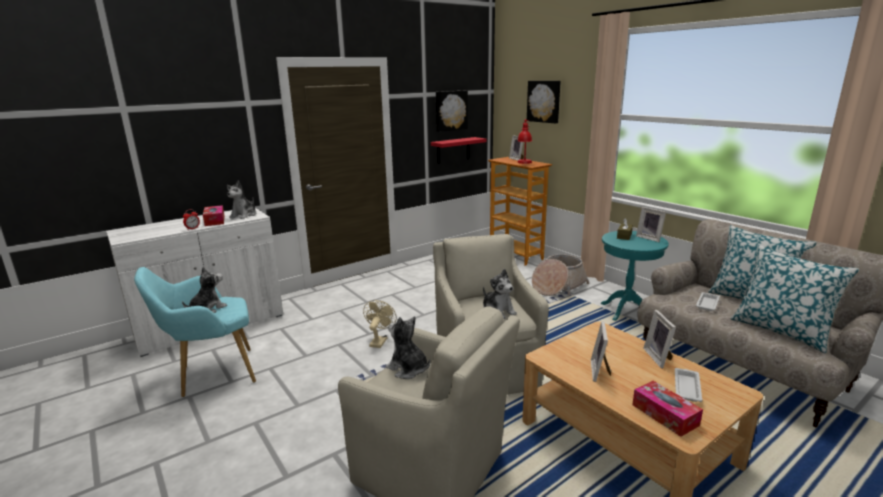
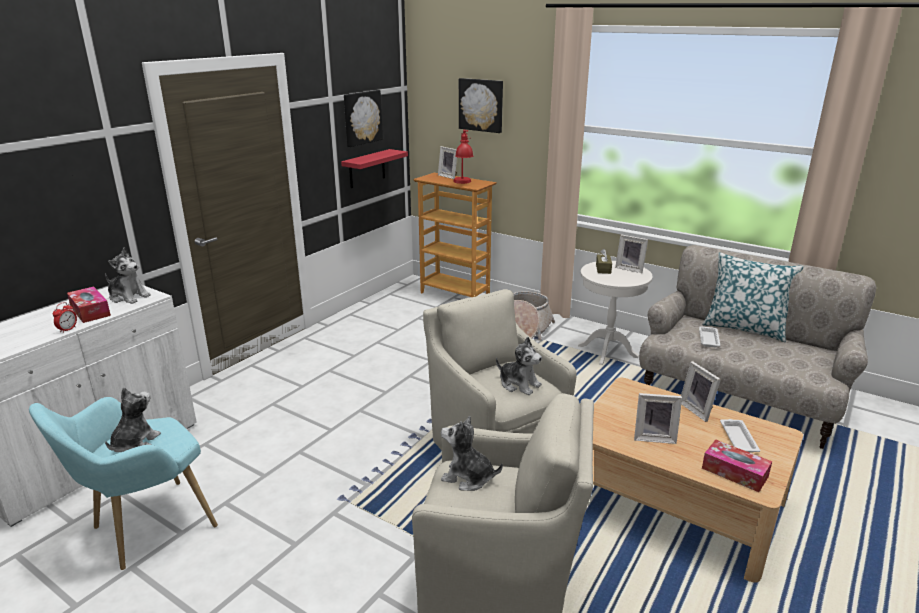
camera: 20 degrees left, 5 degrees up
plush toy [227,180,256,219] -> plush toy turned 60 degrees counterclockwise [105,248,151,304]
beige fan [363,300,397,348] -> none
picture frame [591,321,611,382] -> picture frame turned 75 degrees counterclockwise [634,393,682,444]
turquoise side table [601,231,669,321] -> white side table [578,261,653,365]
pillow [730,245,859,353] -> none

